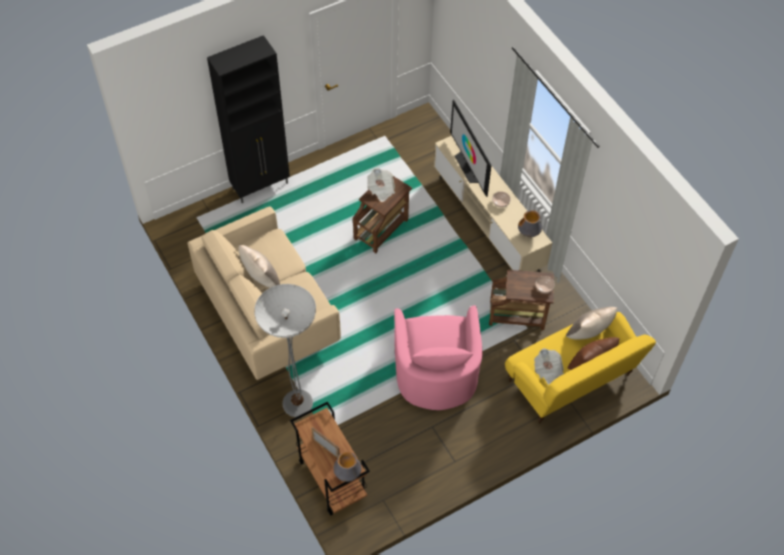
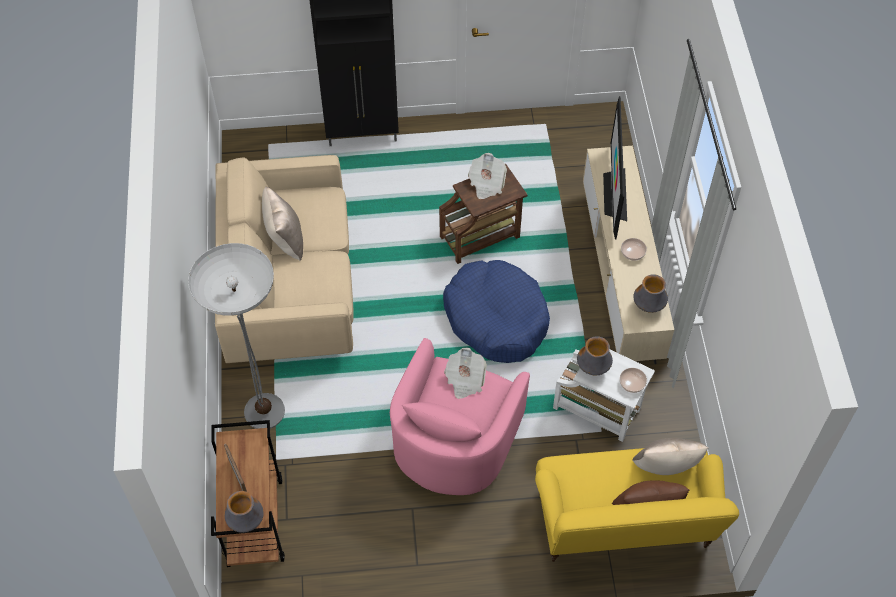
camera: 25 degrees right, 0 degrees up
brown side table [489,270,554,330] -> white side table [553,350,655,442]
newspaper [534,348,564,385] -> newspaper moved to [444,348,487,399]
none -> blue dog bed [443,260,550,363]
none -> vase [577,336,613,375]

